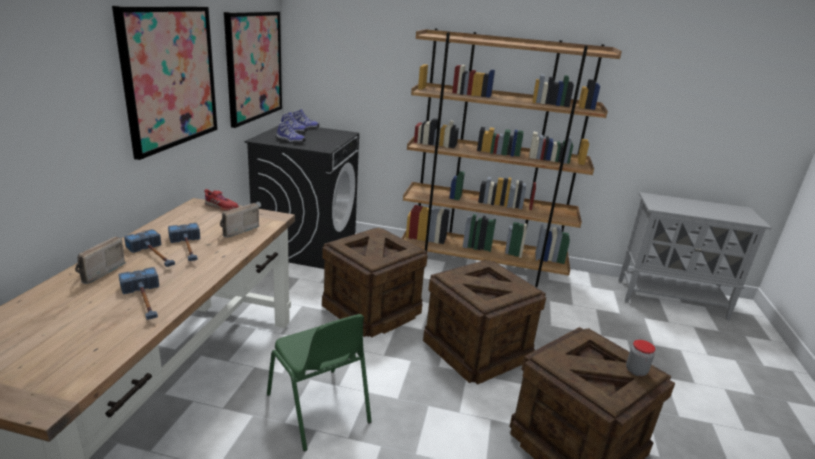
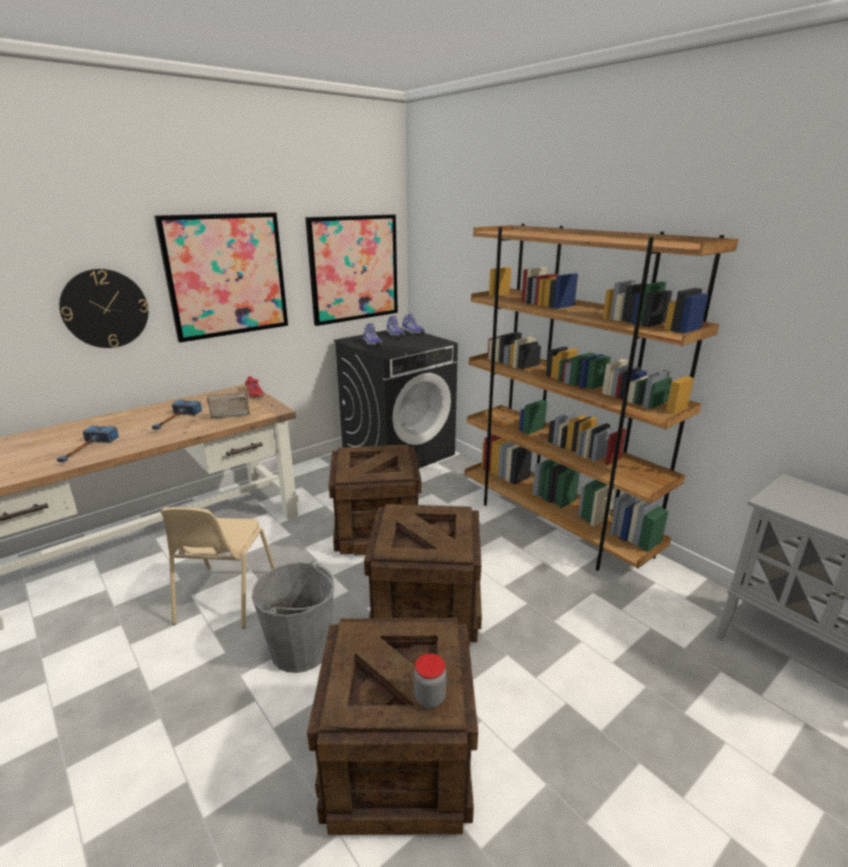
camera: 40 degrees right, 0 degrees up
radio [75,236,126,284] -> none
hammer [124,229,175,267] -> none
green chair [267,314,372,452] -> beige chair [161,507,275,629]
none -> wall clock [59,269,148,348]
none -> grey bucket [252,561,334,673]

